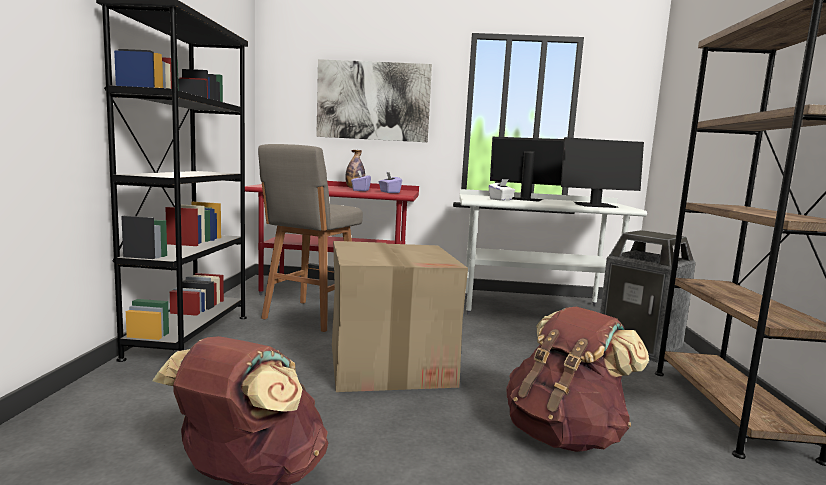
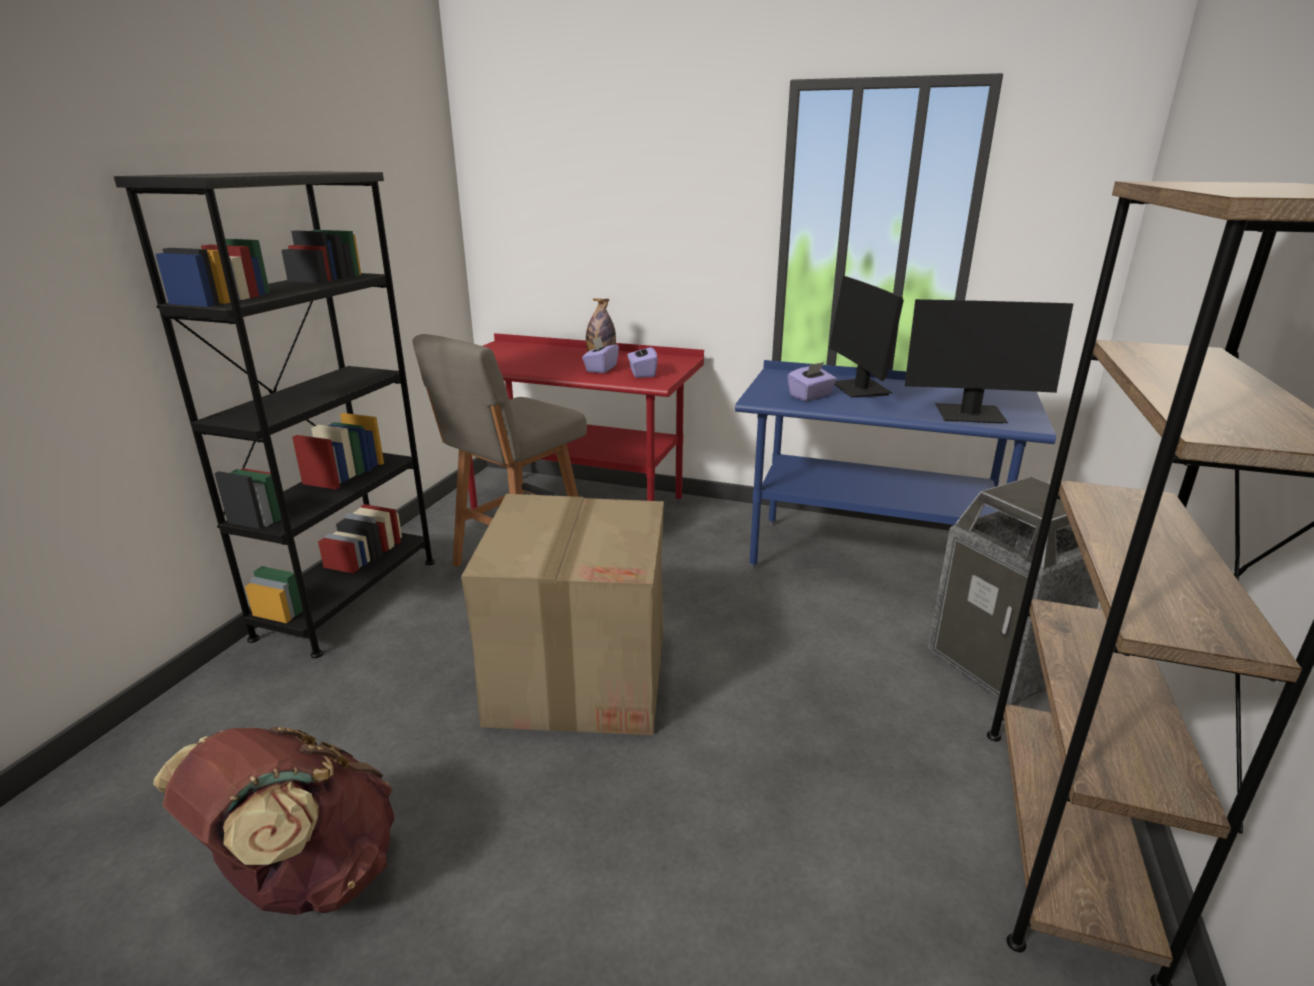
camera: 15 degrees right, 15 degrees up
picture [316,59,432,142] -> none
white desk [460,189,647,315] -> blue desk [735,360,1056,569]
white tissue box [488,179,515,201] -> purple tissue box [787,362,837,401]
monitor [490,137,564,202] -> monitor turned 135 degrees counterclockwise [829,276,904,397]
brown backpack [506,307,649,452] -> none

